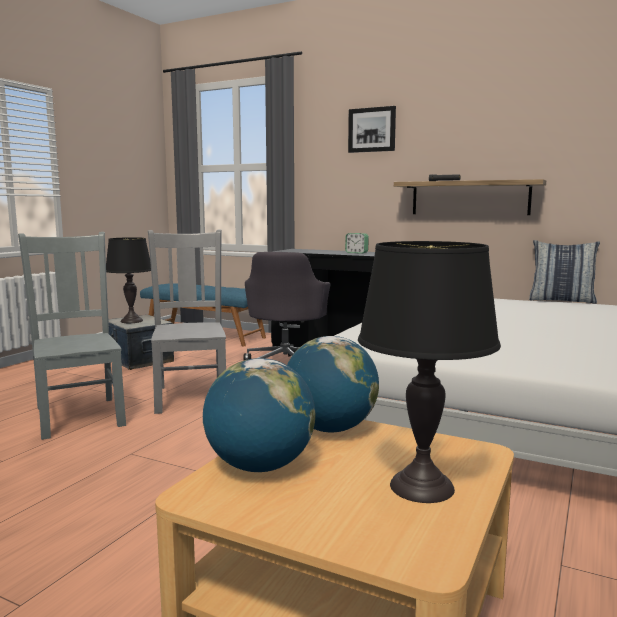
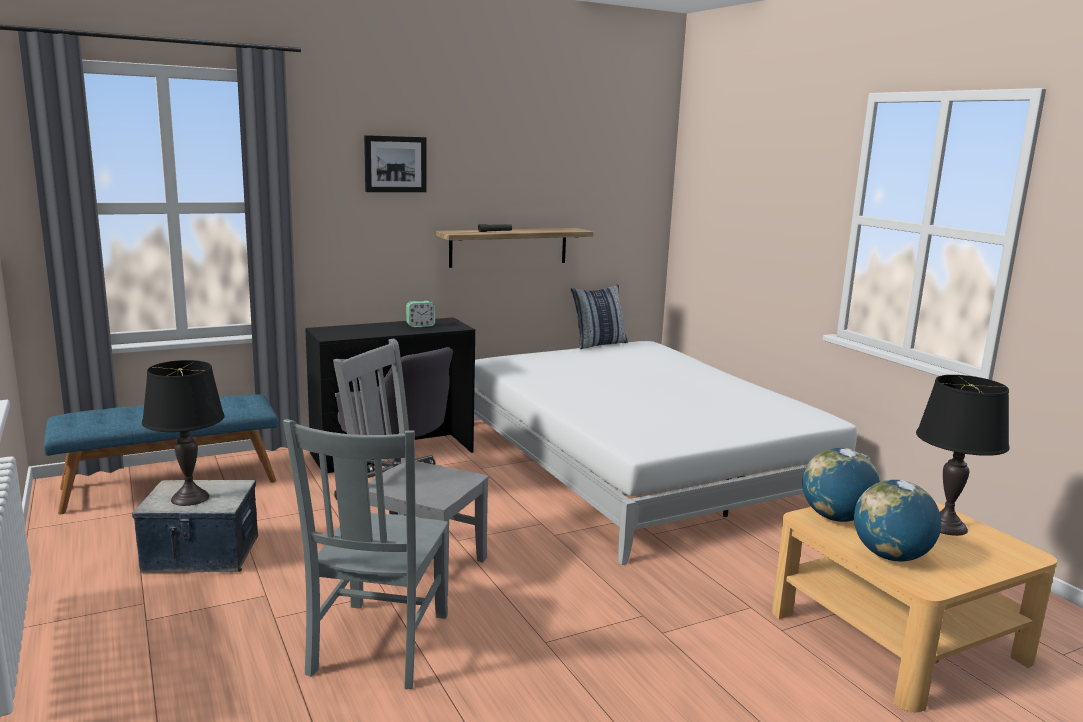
camera: 55 degrees left, 5 degrees up
grey chair [18,232,126,440] -> grey chair turned 90 degrees counterclockwise [283,419,448,689]

